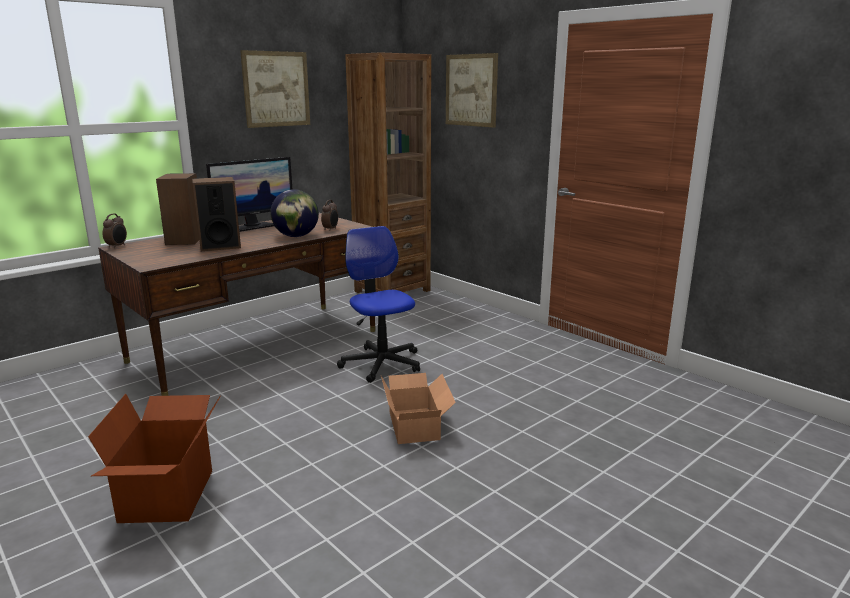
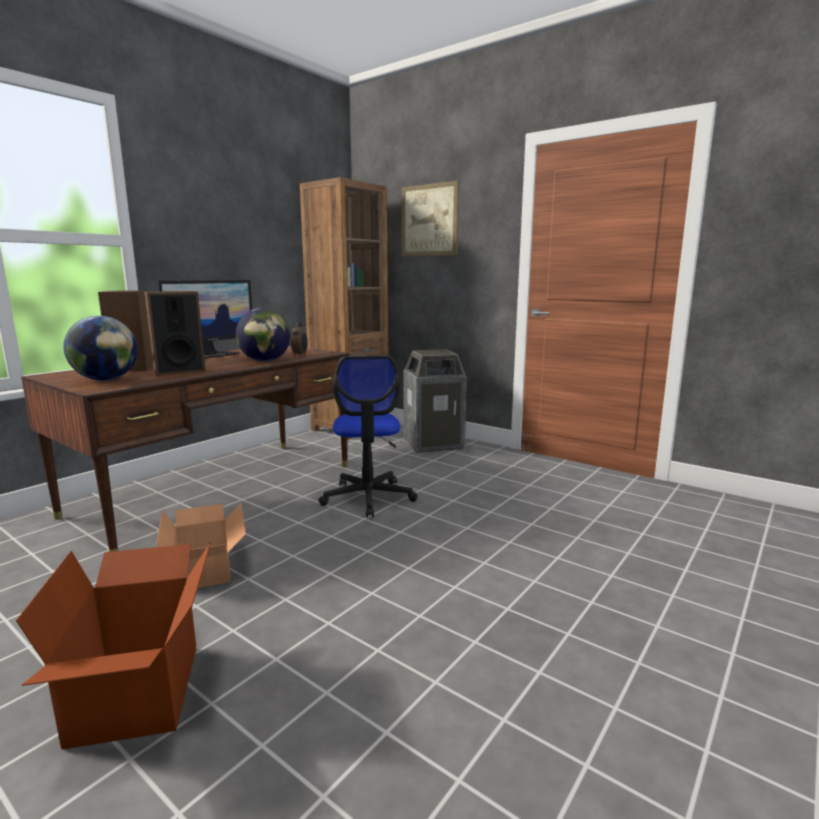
camera: 10 degrees left, 5 degrees down
alarm clock [102,213,127,248] -> none
picture [240,50,310,128] -> none
office chair [337,226,420,383] -> office chair turned 150 degrees counterclockwise [319,356,418,517]
cardboard box [381,373,456,444] -> cardboard box moved to [156,503,246,588]
none -> globe [63,316,138,381]
none -> trash can [404,349,467,453]

